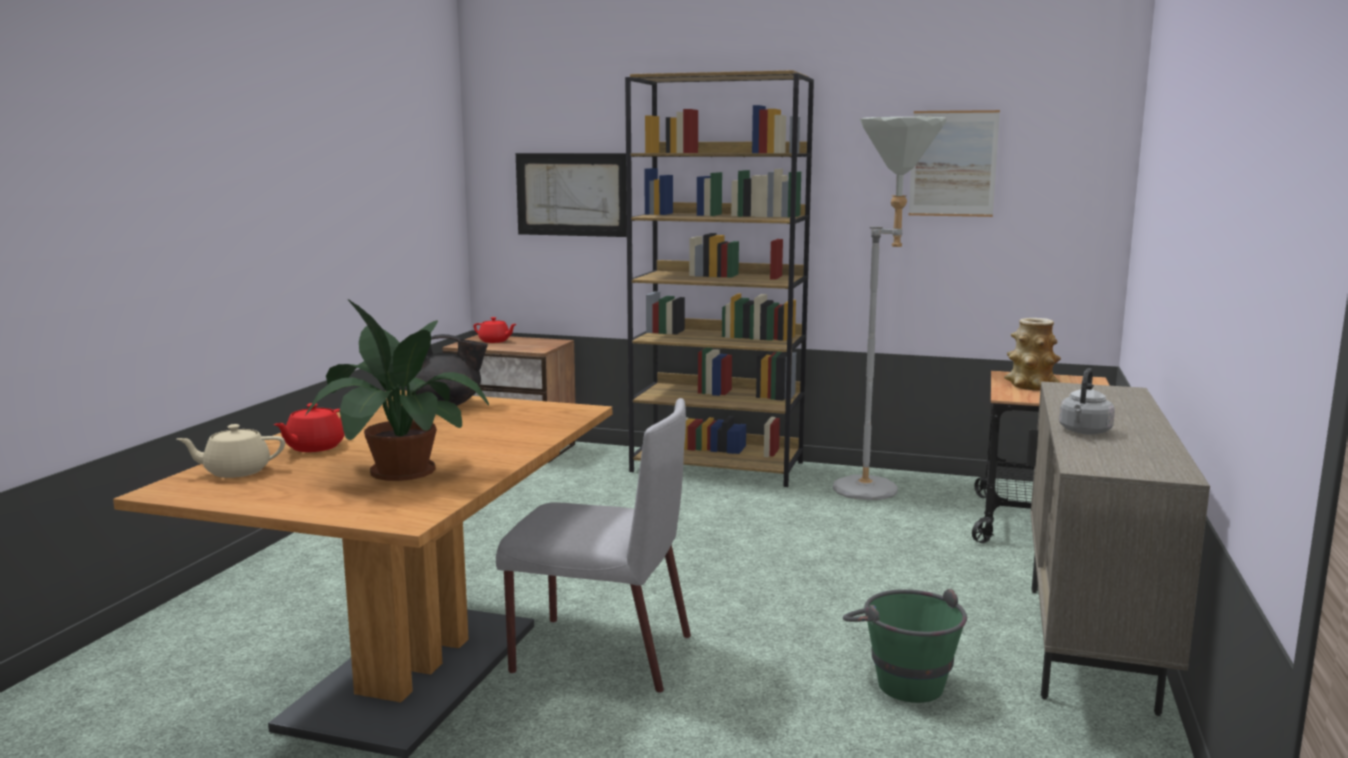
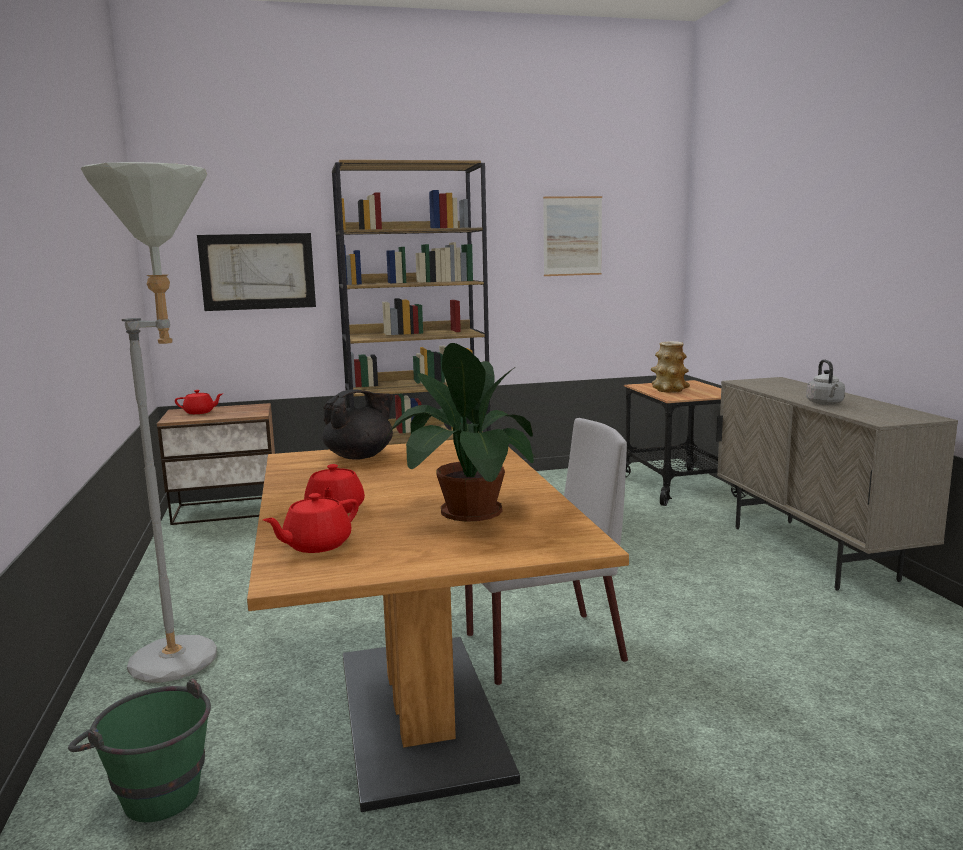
camera: 30 degrees left, 0 degrees up
beige teapot [177,424,285,478] -> red teapot [263,493,359,553]
grey floor lamp [833,117,946,500] -> grey floor lamp moved to [81,162,217,683]
green bucket [843,589,967,703] -> green bucket moved to [68,678,211,822]

